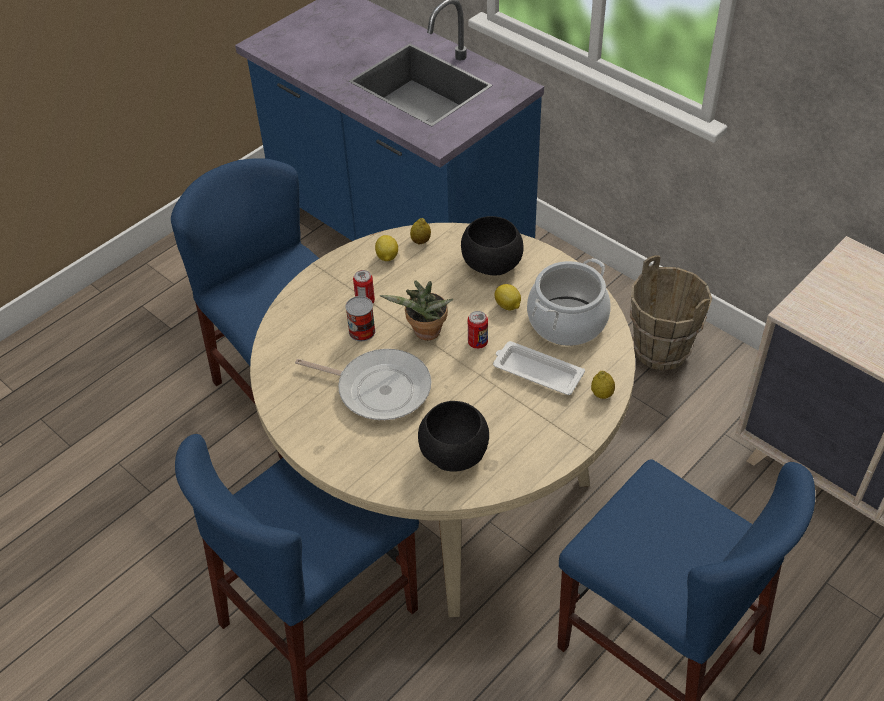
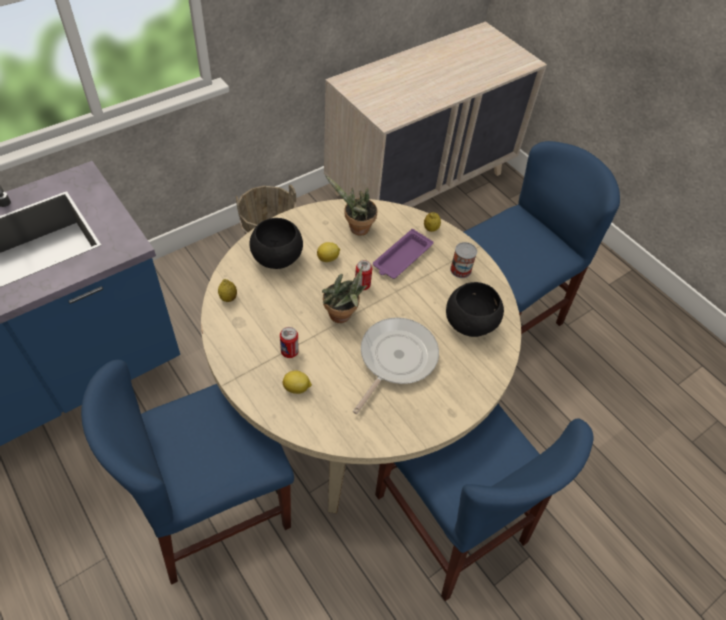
camera: 85 degrees left, 5 degrees up
can [345,296,375,341] -> can moved to [450,242,477,278]
lemon [375,235,398,261] -> lemon moved to [283,370,312,394]
white tray [493,341,585,395] -> purple tray [373,229,433,279]
cooking pot [527,258,610,346] -> potted plant [325,175,378,236]

